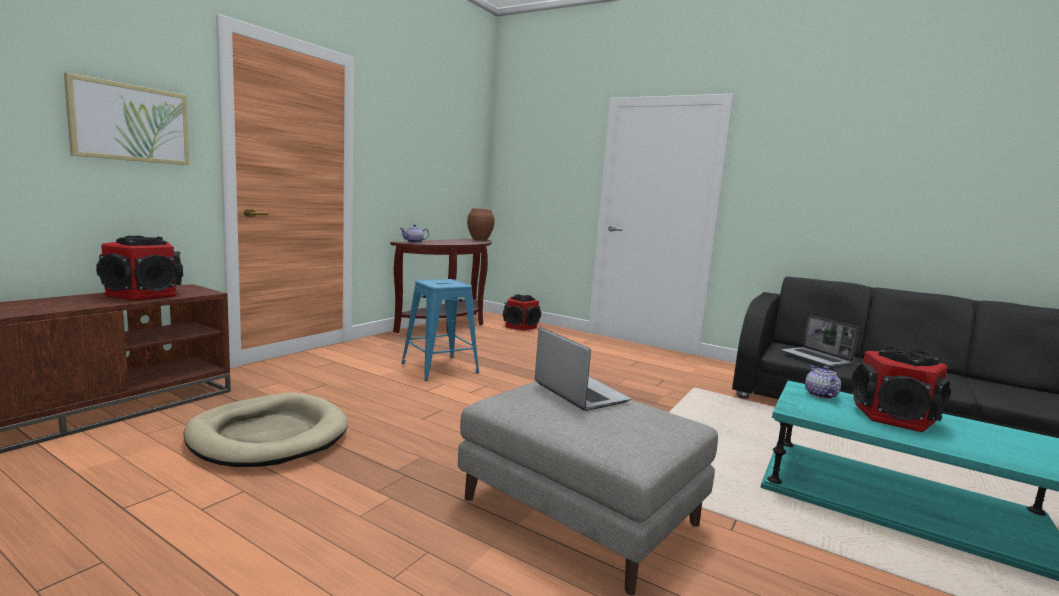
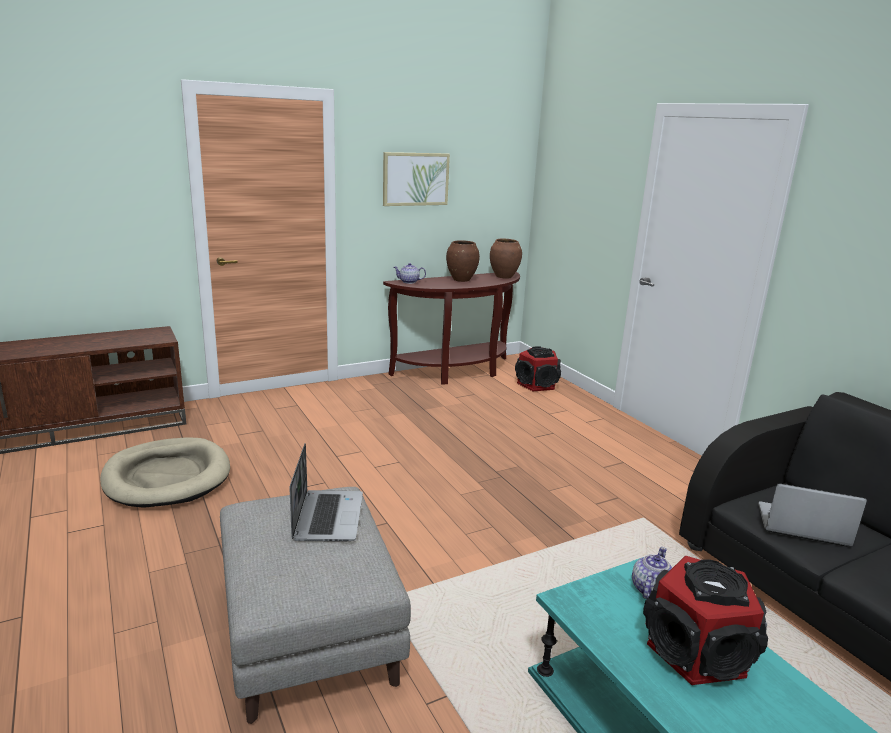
camera: 30 degrees right, 10 degrees up
picture [64,73,189,165] -> picture moved to [383,152,450,206]
speaker [96,236,183,300] -> none
blue stool [402,279,479,381] -> none
laptop [781,315,859,367] -> laptop turned 105 degrees clockwise [758,484,867,547]
none -> brown vase [446,240,480,282]

